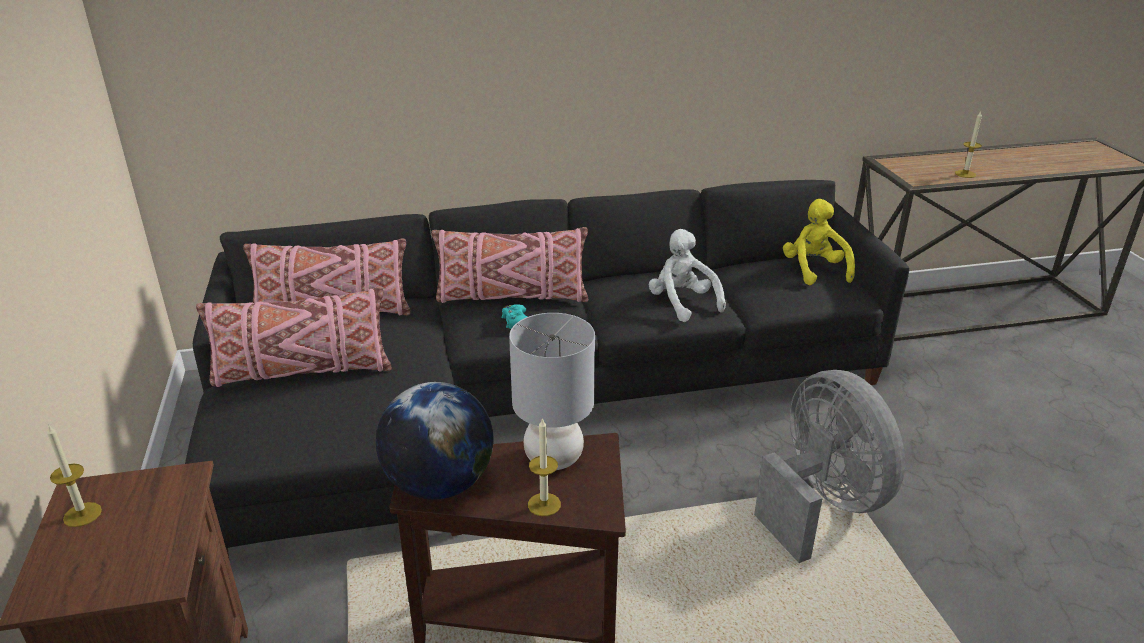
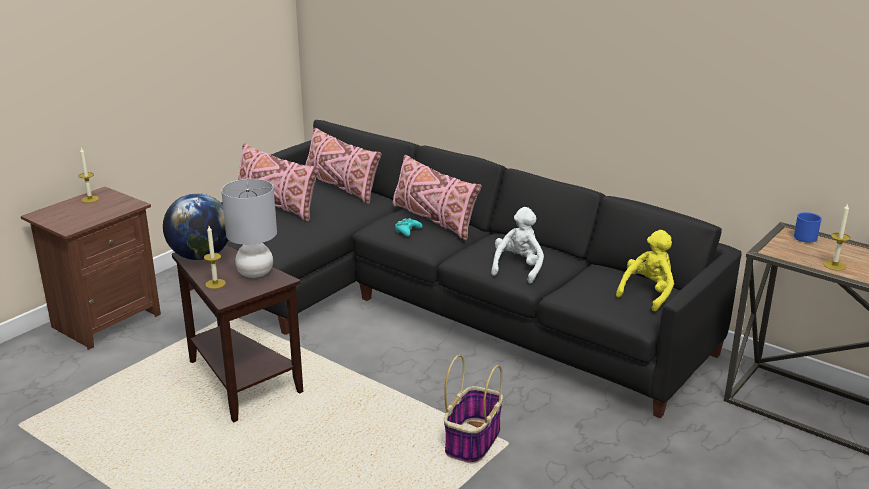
camera: 50 degrees right, 5 degrees down
grey fan [754,370,905,563] -> basket [444,355,503,464]
none -> blue mug [794,212,822,243]

